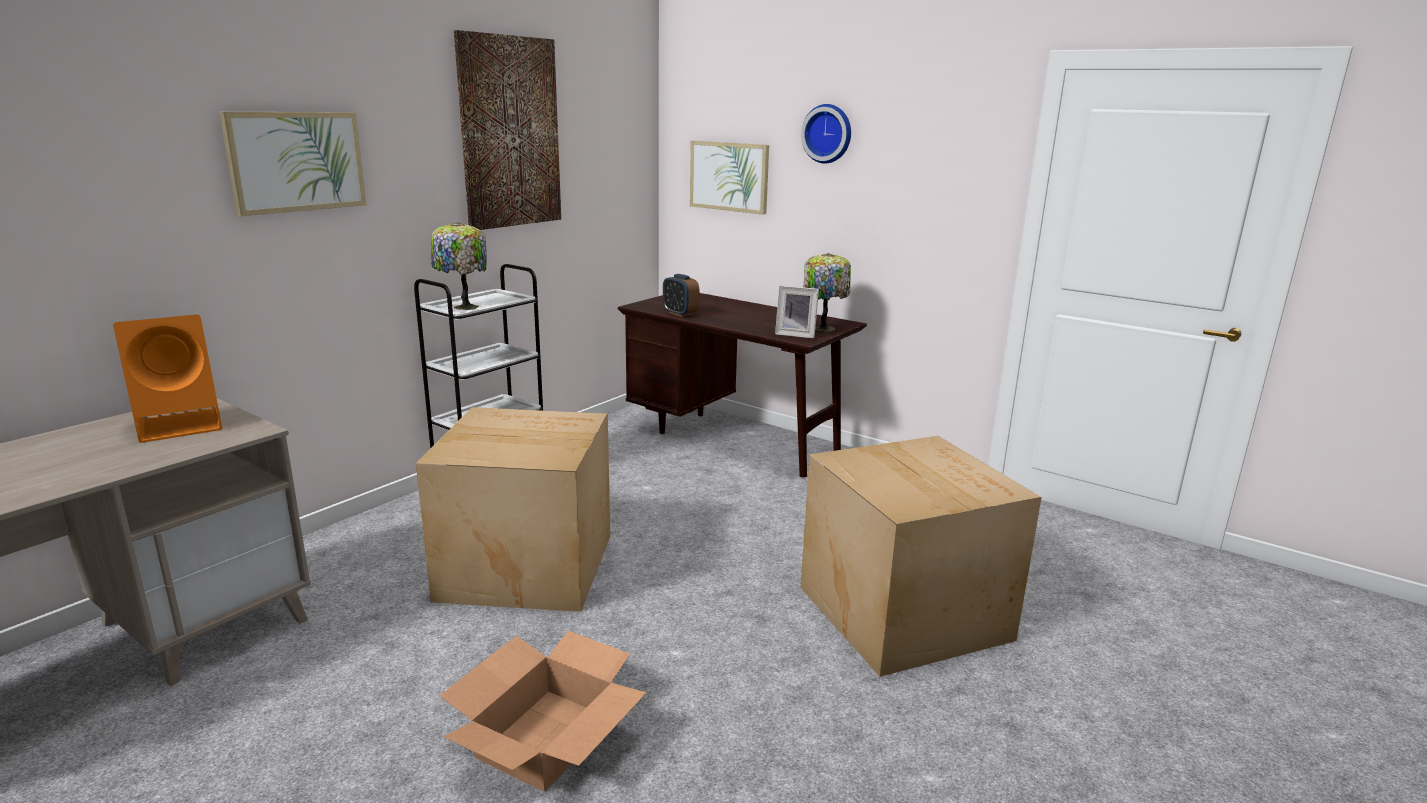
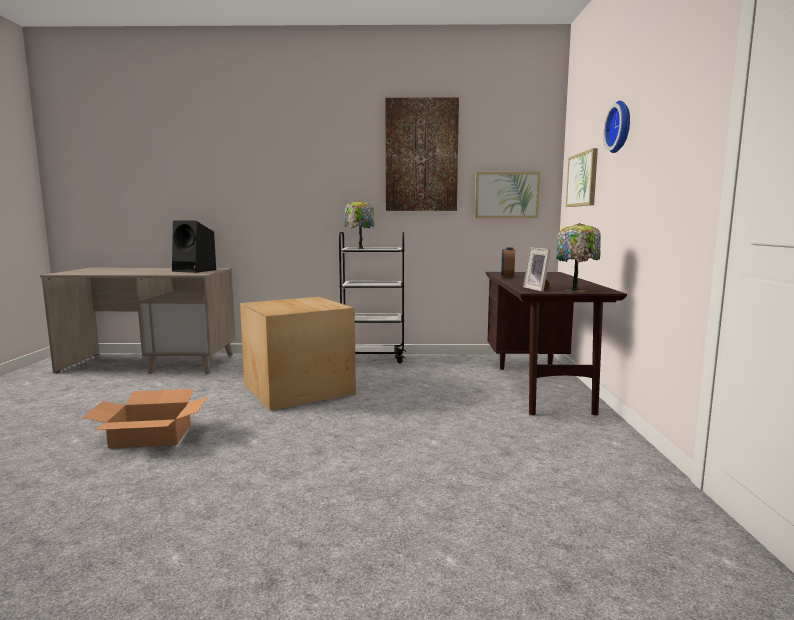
camera: 55 degrees right, 10 degrees down
orange speaker [113,314,222,443] -> black speaker [172,221,216,273]
picture [219,112,367,216] -> picture moved to [475,172,540,218]
cardboard box [801,436,1042,677] -> none

